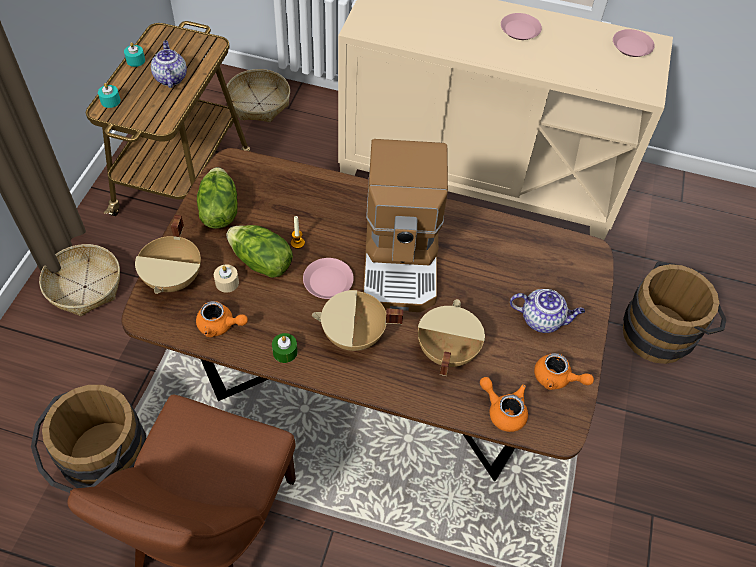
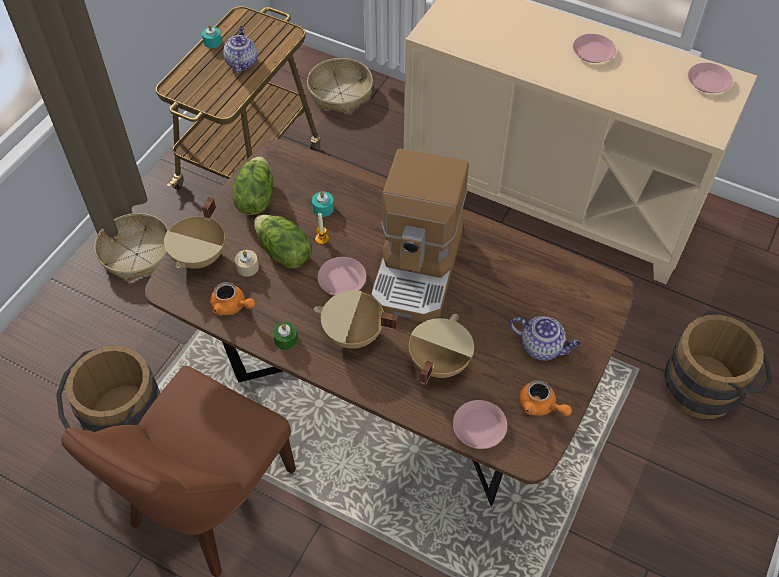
camera: 15 degrees right, 0 degrees up
turquoise candle [98,83,121,108] -> turquoise candle moved to [312,191,334,217]
orange teapot [480,377,528,432] -> pink plate [453,400,507,449]

